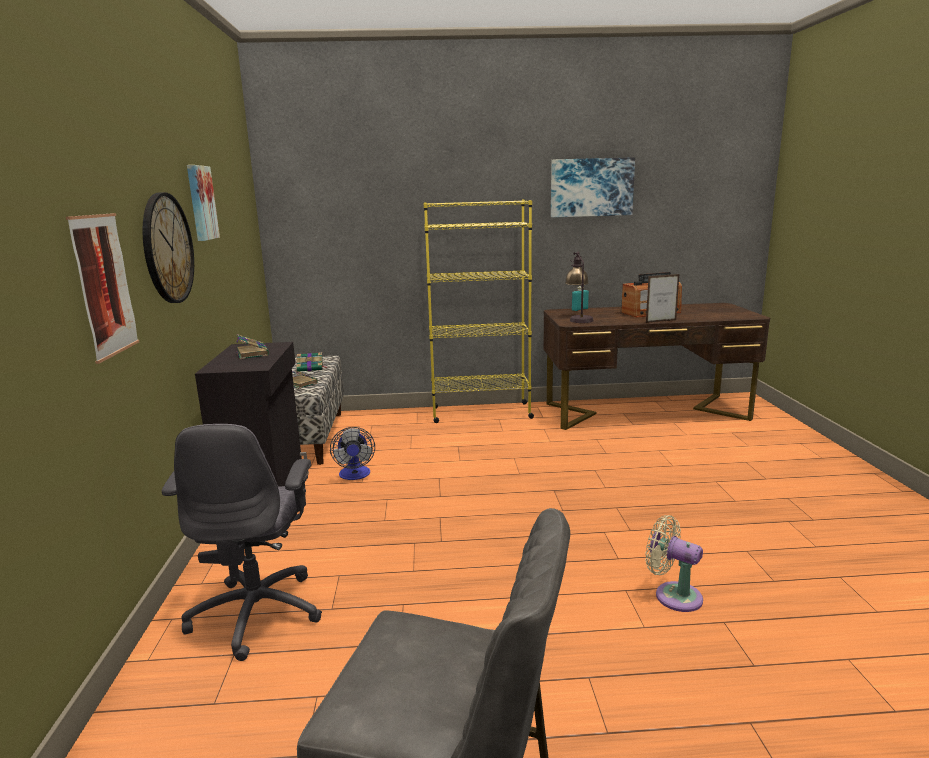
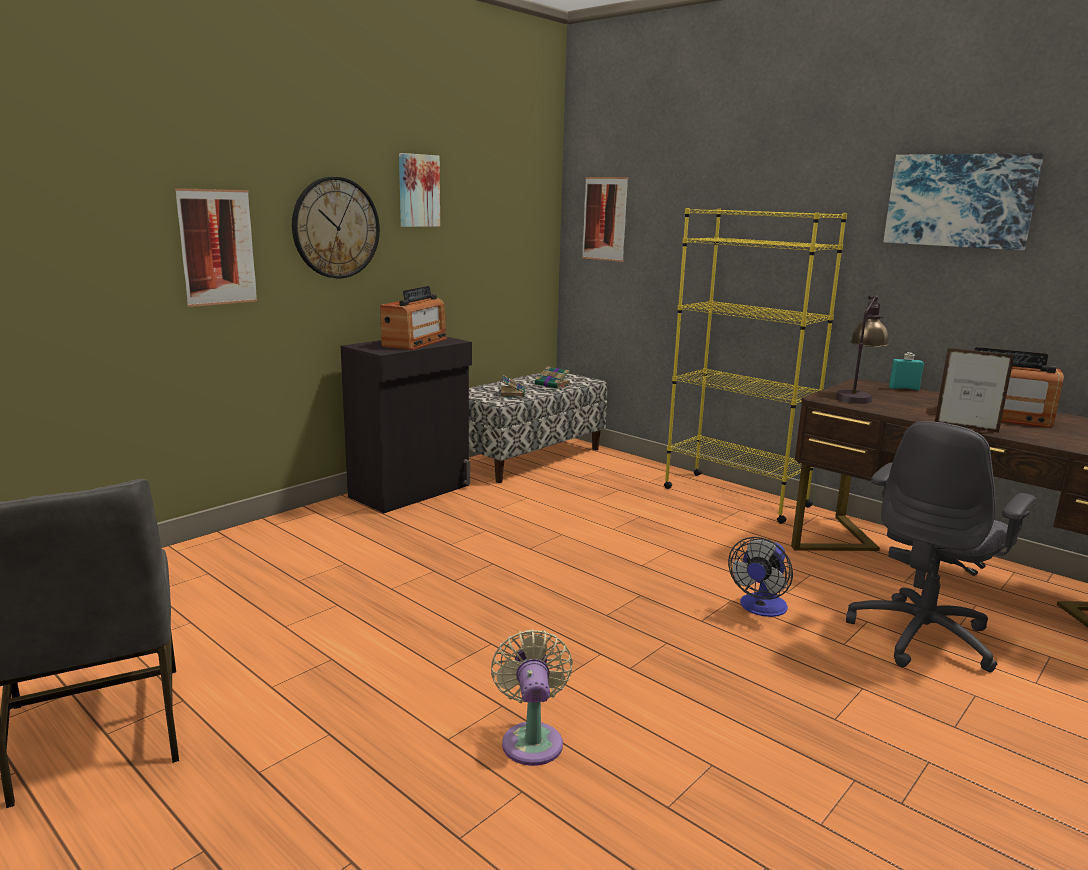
camera: 45 degrees right, 0 degrees up
grey office chair [162,424,322,661] -> grey office chair moved to [846,421,1037,673]
book [236,334,269,359] -> radio [380,286,448,350]
fan [330,427,375,480] -> fan moved to [728,537,793,617]
none -> picture [582,177,628,262]

